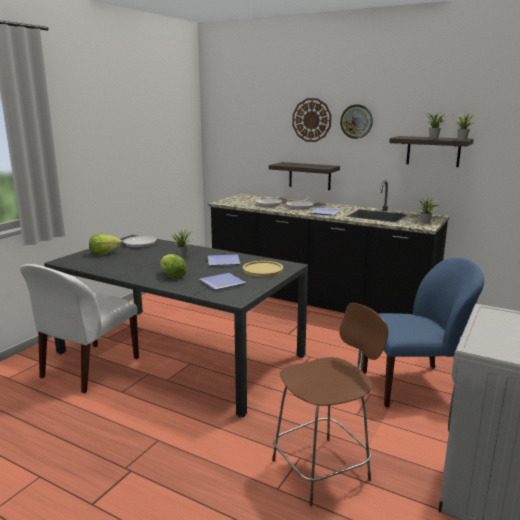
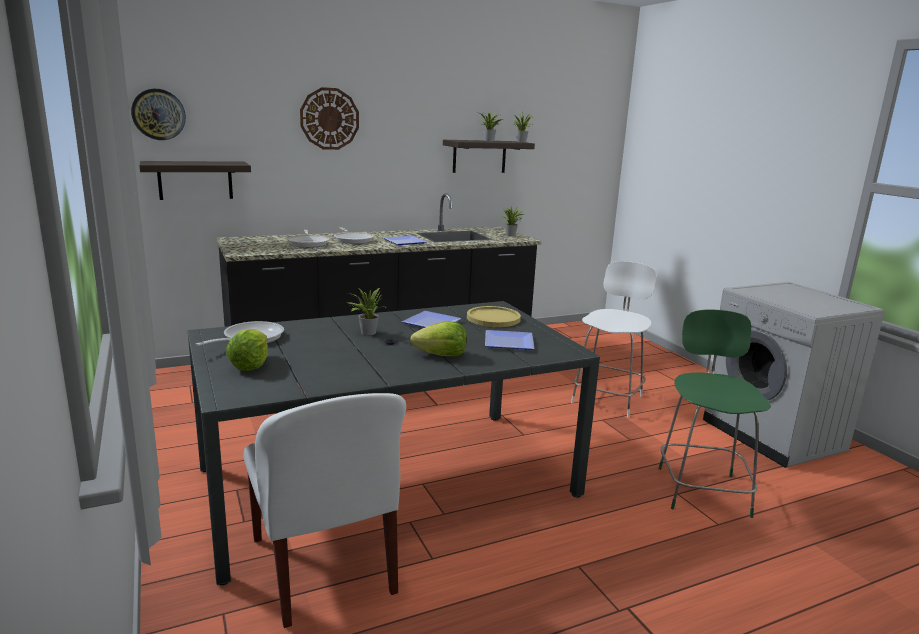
camera: 55 degrees left, 0 degrees up
shelf [269,162,340,190] -> shelf moved to [139,161,251,200]
brown stool [272,303,389,507] -> green stool [658,309,771,518]
wall clock [340,105,373,139] -> wall clock moved to [131,89,186,140]
blue chair [362,258,484,407] -> white stool [571,261,656,417]

